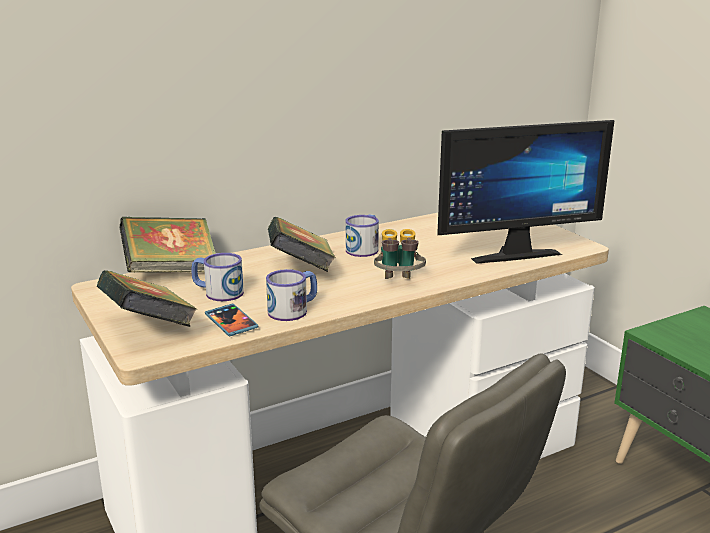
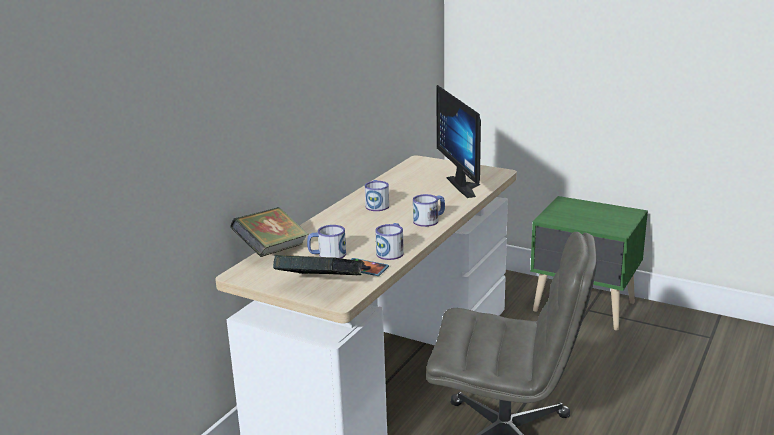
camera: 30 degrees left, 0 degrees up
book [268,217,336,272] -> none
binoculars [374,229,426,279] -> mug [413,194,445,227]
monitor [437,120,614,264] -> monitor turned 120 degrees clockwise [436,85,481,198]

